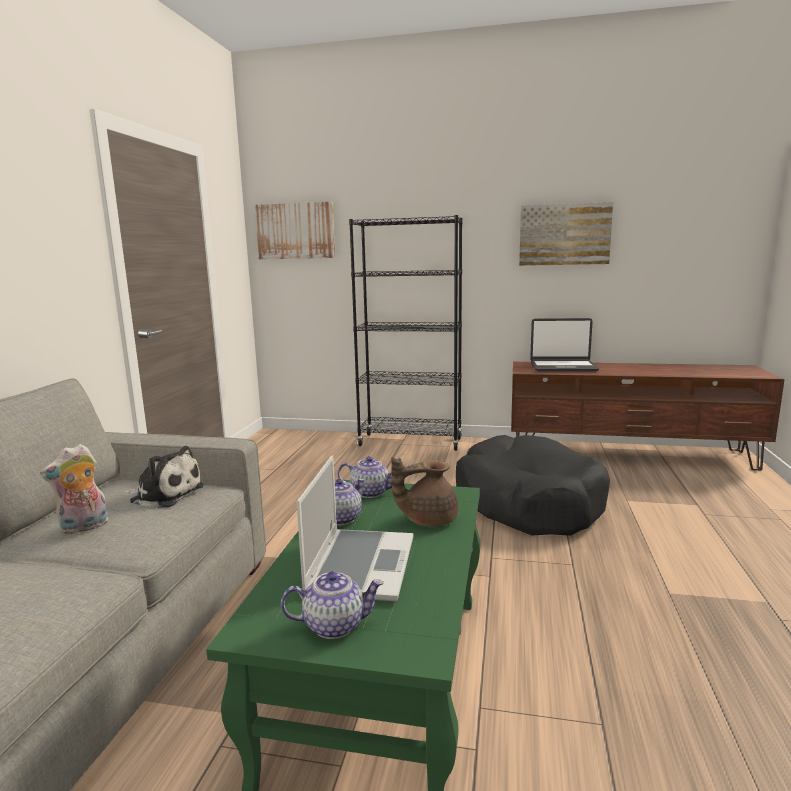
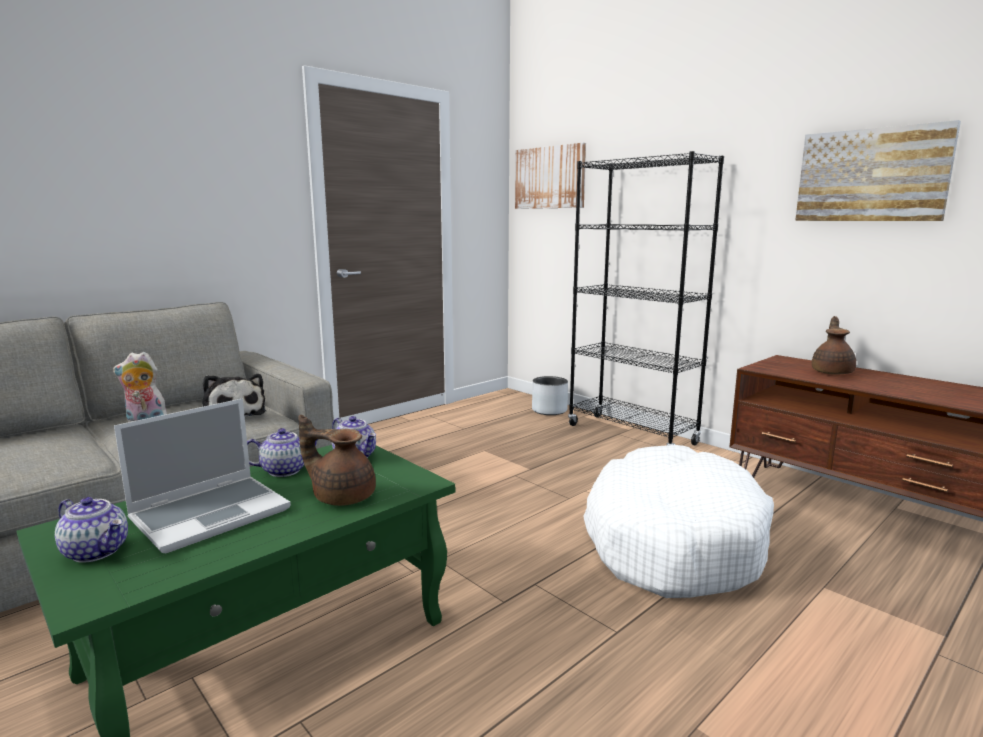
camera: 35 degrees right, 0 degrees up
black dog bed [456,435,610,536] -> white dog bed [583,445,774,598]
laptop [530,318,599,371] -> brown teapot [812,316,856,375]
none -> grey planter [532,376,568,415]

